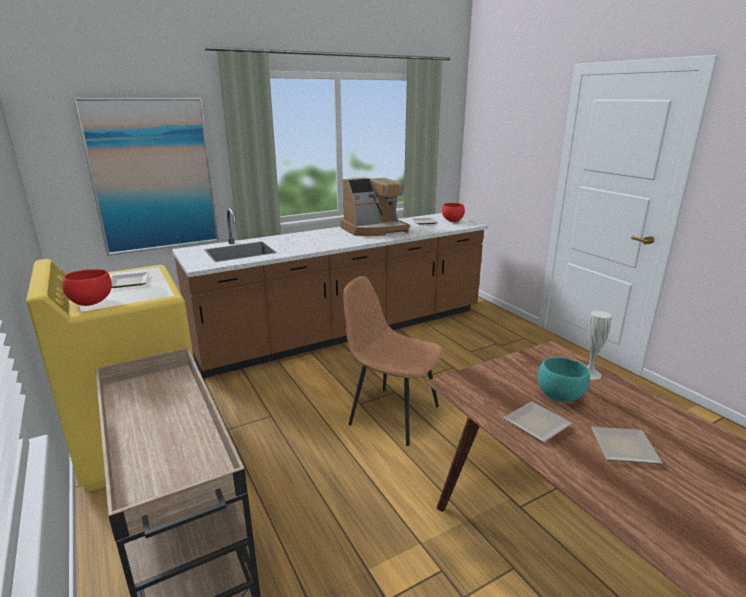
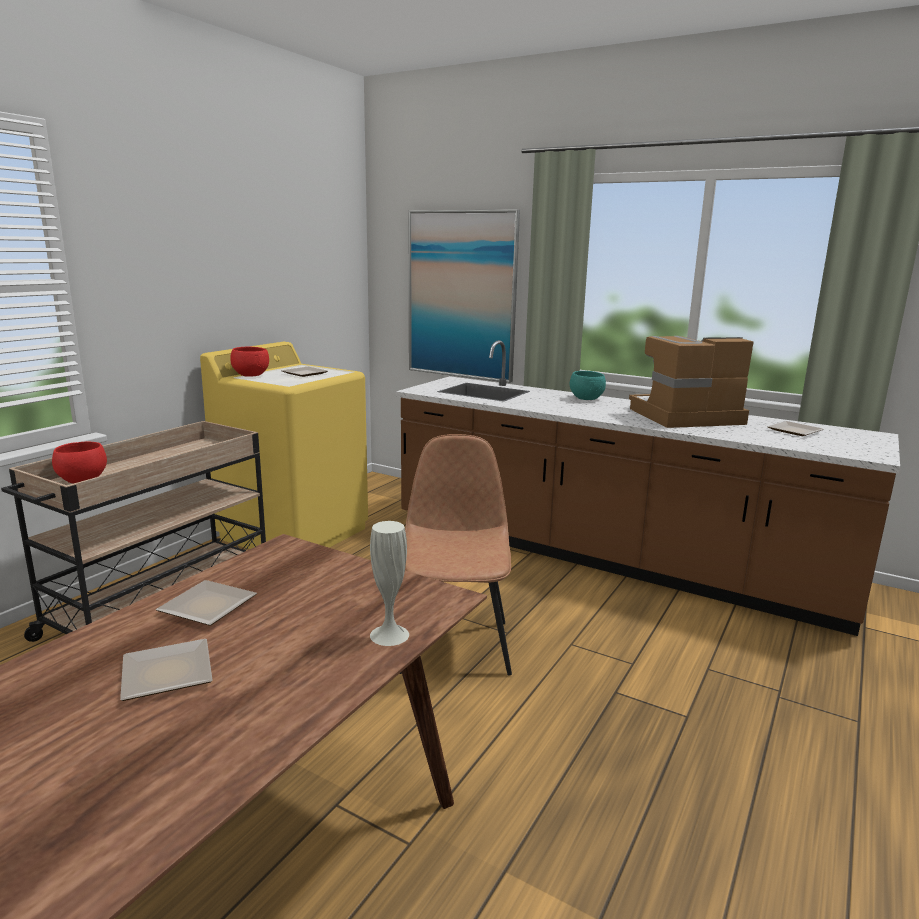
camera: 60 degrees right, 5 degrees down
coffee machine [340,178,410,236] -> coffee machine turned 135 degrees clockwise [629,336,754,428]
red bowl [442,203,465,222] -> red bowl moved to [52,442,107,484]
turquoise bowl [537,357,590,402] -> turquoise bowl moved to [570,371,606,400]

